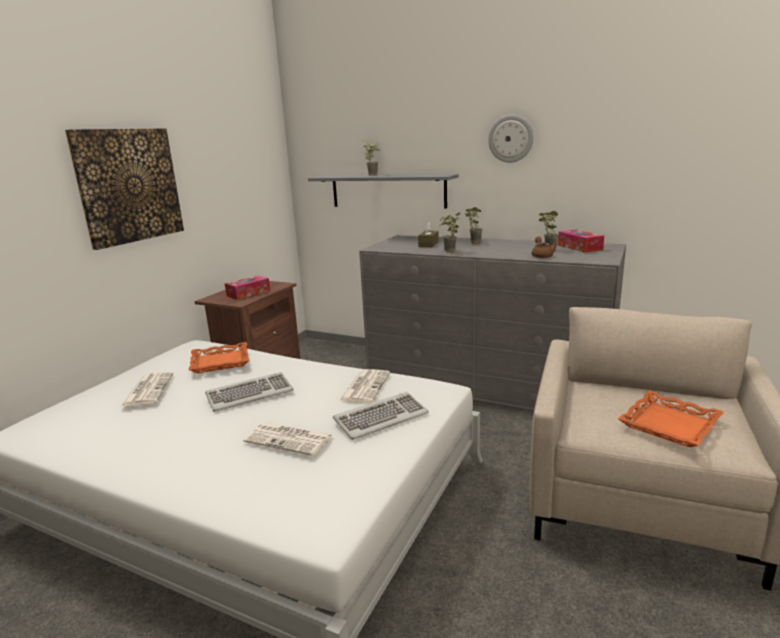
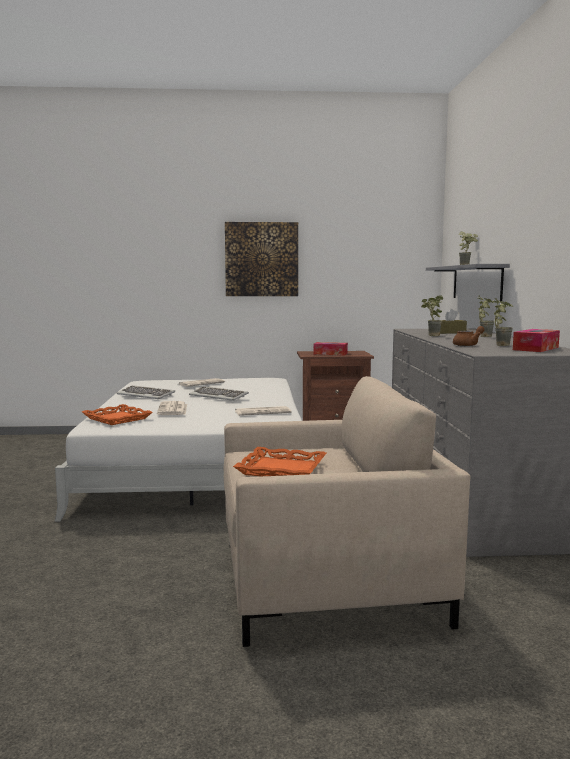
camera: 60 degrees right, 10 degrees down
orange tray [189,342,249,373] -> orange tray moved to [82,404,153,425]
keyboard [333,392,429,440] -> keyboard moved to [116,385,175,399]
wall clock [488,115,534,163] -> none

